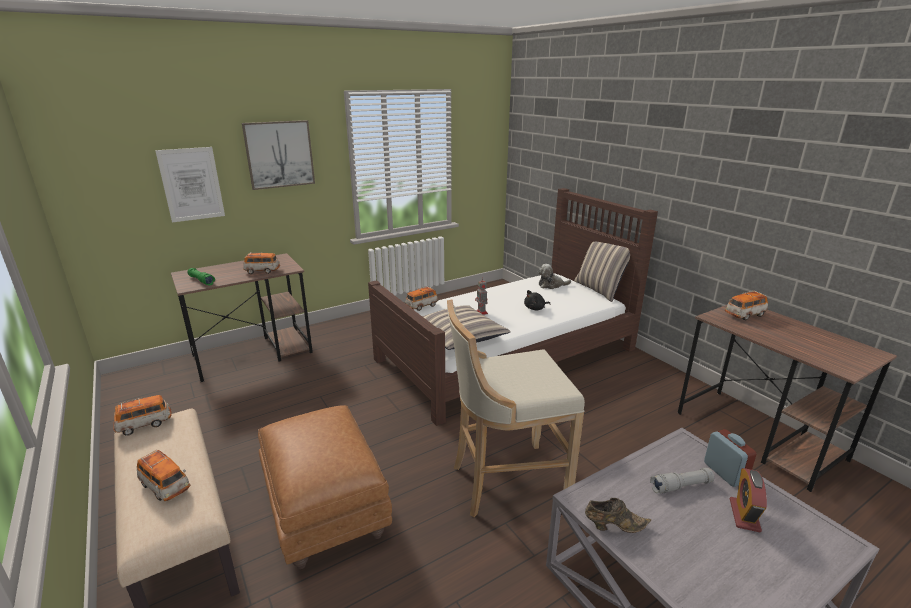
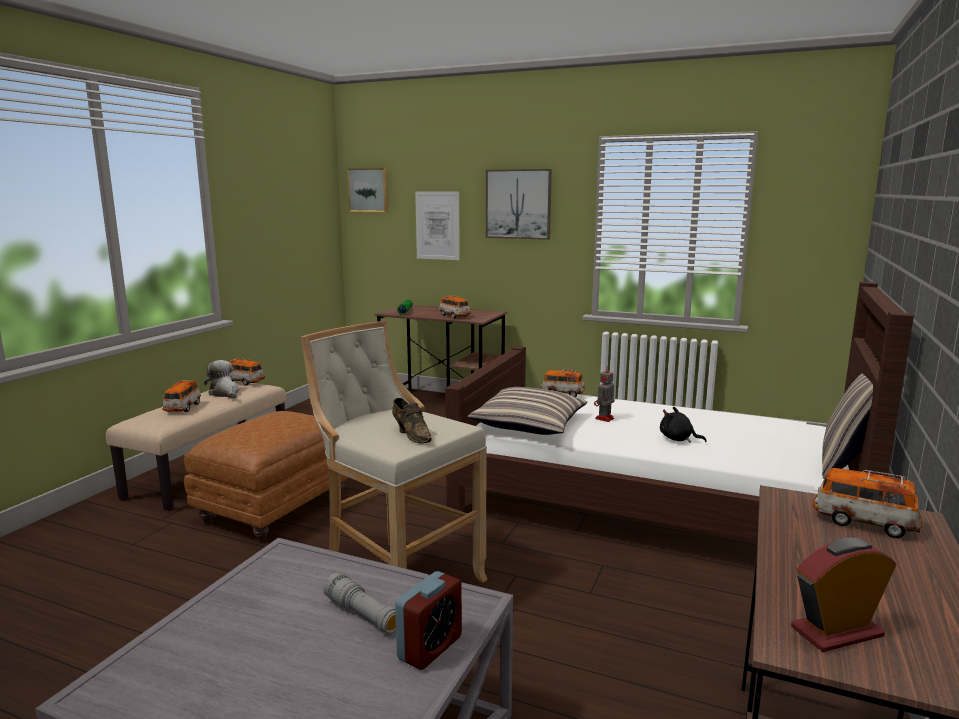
camera: 55 degrees right, 10 degrees down
plush toy [538,264,571,289] -> plush toy moved to [204,360,240,399]
brown shoe [585,498,651,533] -> brown shoe moved to [392,398,432,444]
alarm clock [730,468,767,532] -> alarm clock moved to [791,538,896,652]
none -> picture [347,168,388,212]

